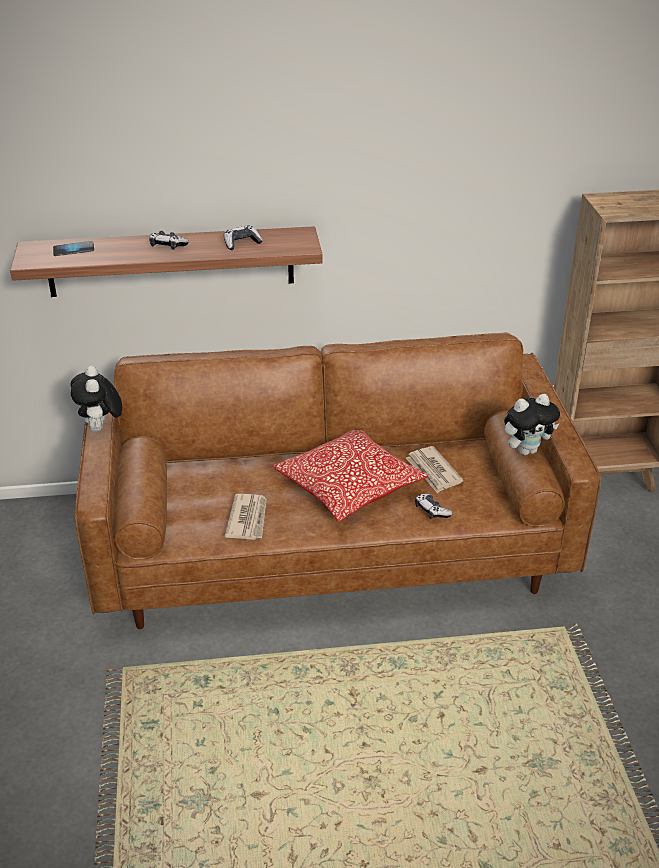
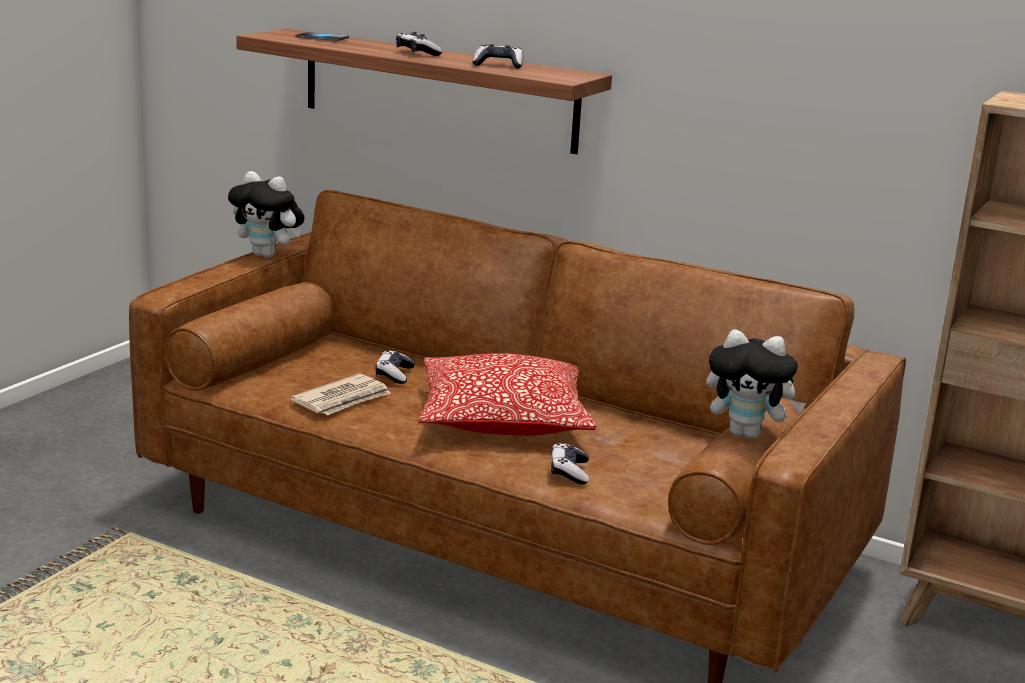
camera: 35 degrees right, 15 degrees down
plush toy [71,366,122,432] -> plush toy turned 90 degrees counterclockwise [228,171,305,258]
newspaper [406,446,463,493] -> none
none -> game controller [375,350,415,384]

